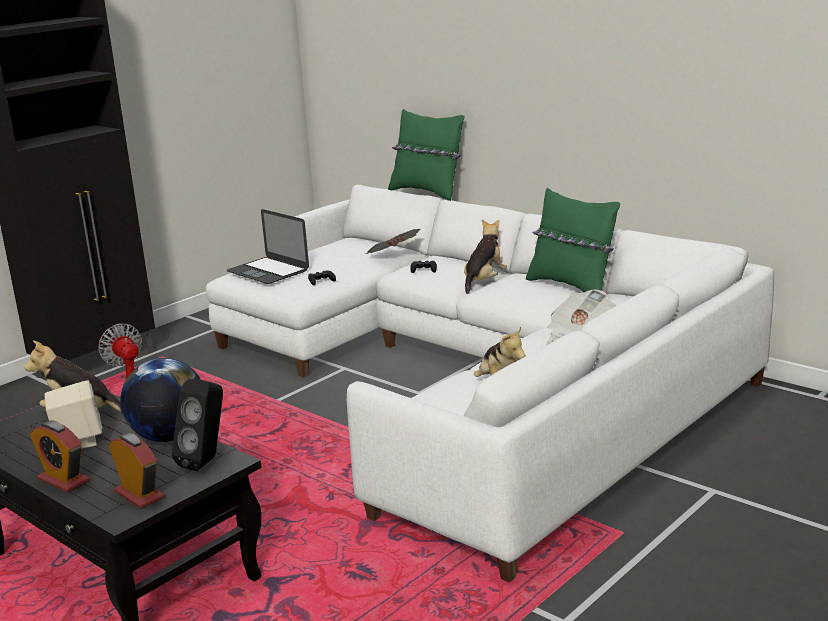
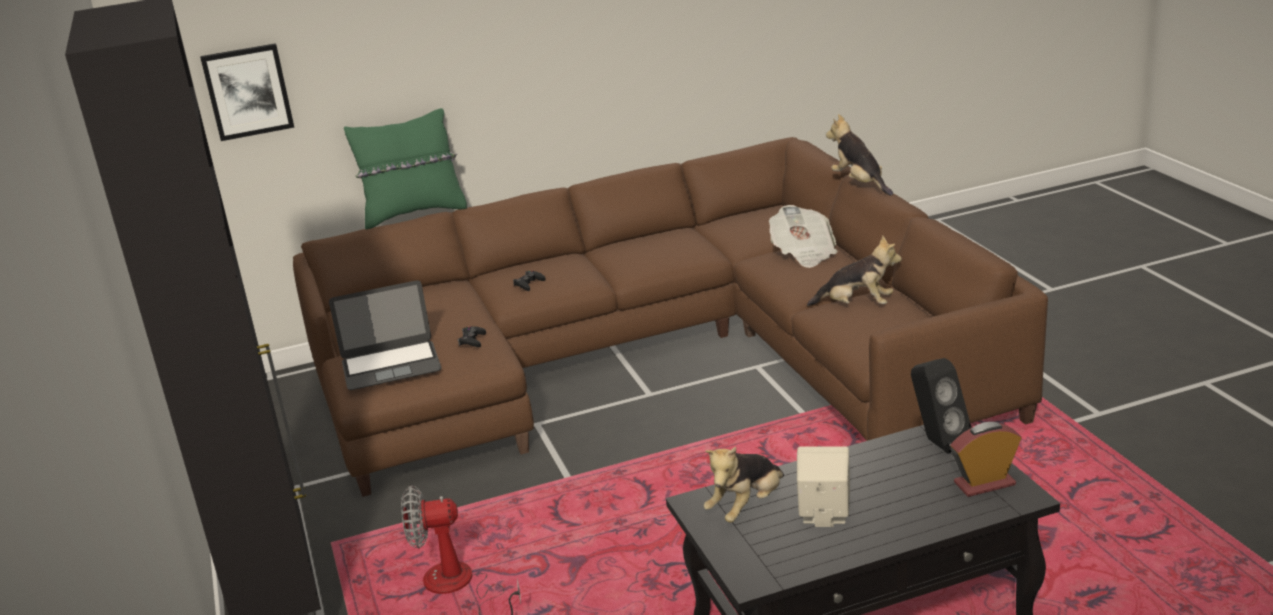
camera: 60 degrees left, 5 degrees up
alarm clock [30,420,90,492] -> none
globe [120,358,201,442] -> none
white sofa [206,185,774,583] -> brown sofa [293,137,1048,497]
newspaper [366,229,421,254] -> none
plush toy [464,220,507,294] -> plush toy moved to [826,114,893,196]
green pillow [526,188,620,292] -> none
none -> picture [200,43,294,141]

